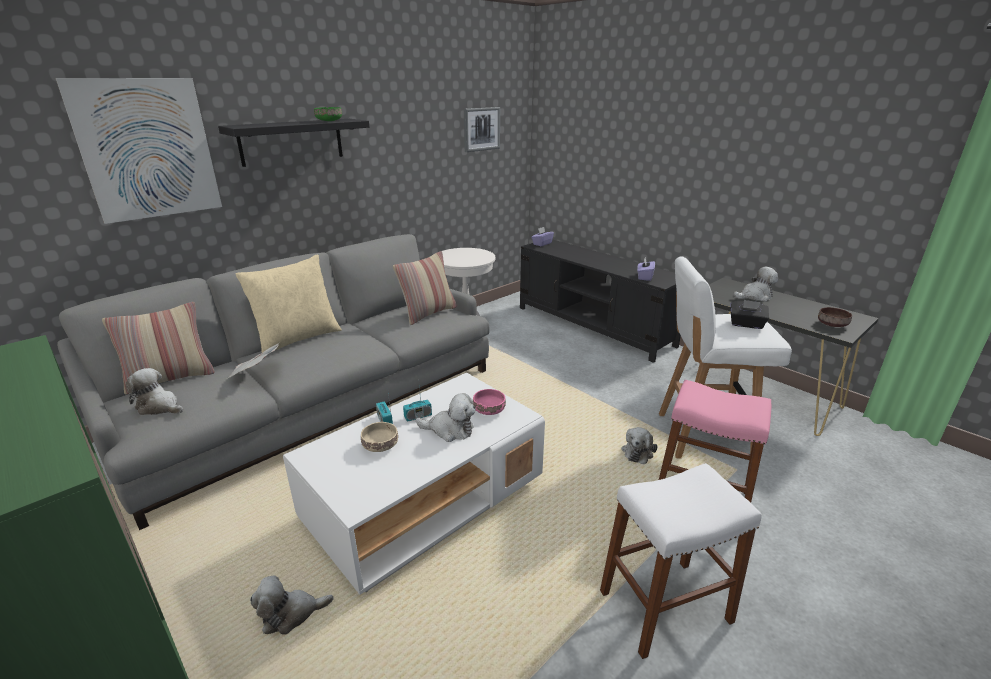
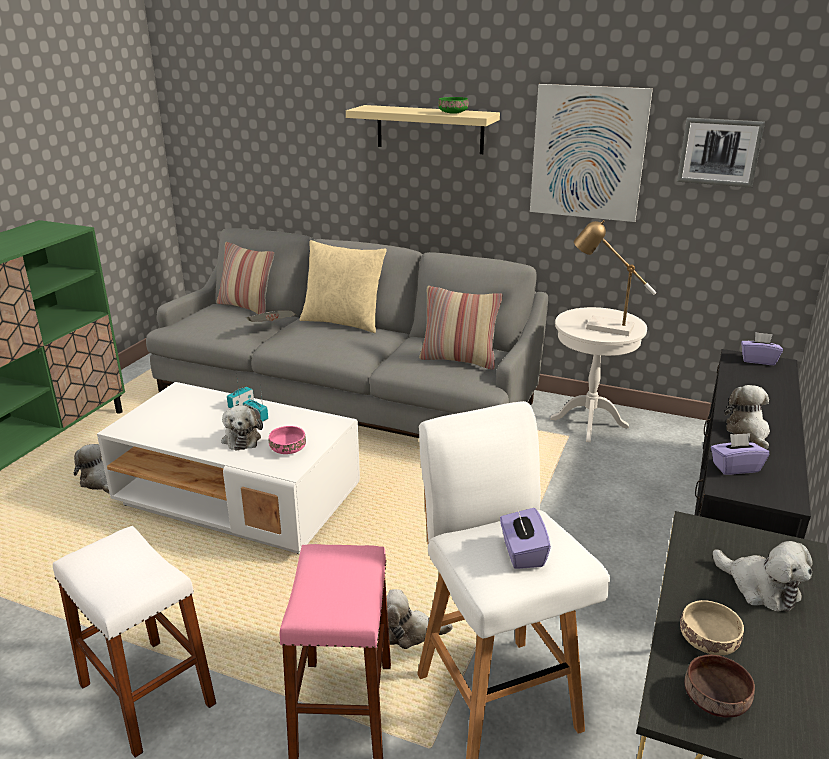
camera: 65 degrees right, 0 degrees up
picture [56,78,222,224] -> picture moved to [530,84,653,222]
plush toy [126,368,183,415] -> plush toy moved to [724,385,770,450]
black shelf [218,119,369,167] -> beige shelf [346,105,500,154]
beige bowl [361,422,398,452] -> beige bowl moved to [680,600,744,655]
black tissue box [730,300,769,329] -> purple tissue box [500,507,551,569]
none -> table lamp [574,220,657,336]

